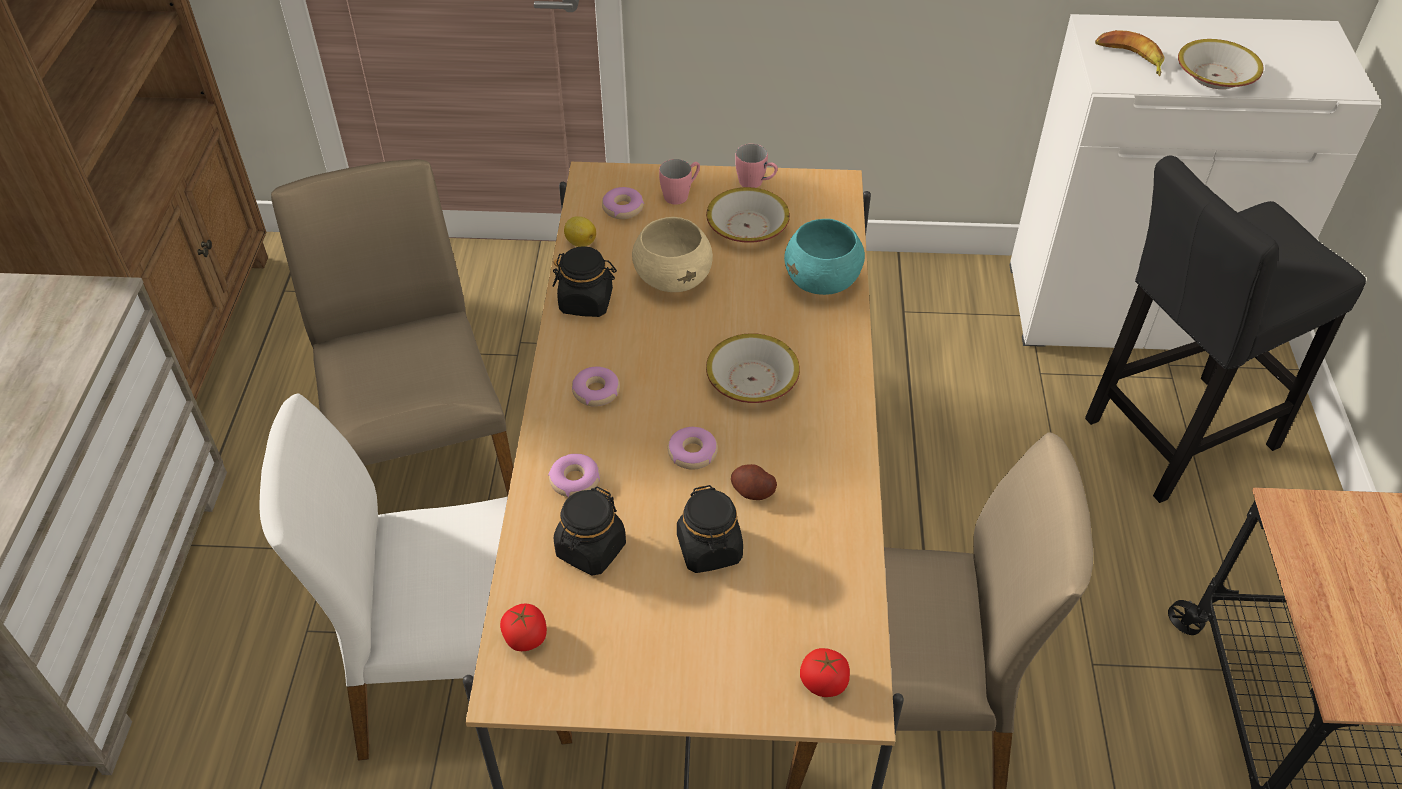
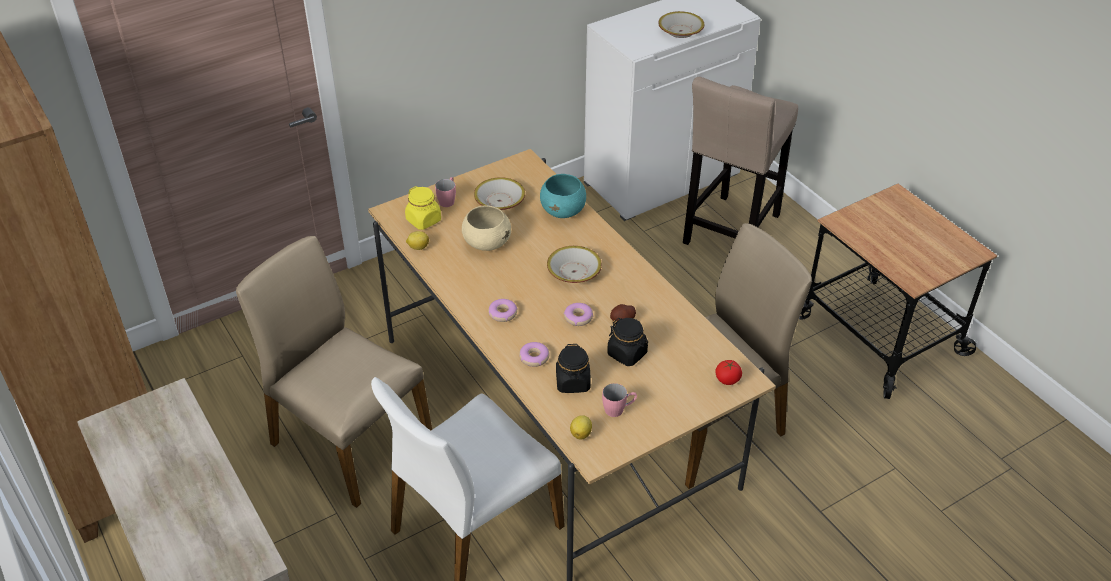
camera: 35 degrees left, 5 degrees down
tomato [500,604,547,651] -> lemon [570,415,592,440]
black jar [553,246,617,317] -> none
donut [602,187,644,219] -> yellow jar [405,186,441,230]
pink mug [735,144,778,188] -> pink mug moved to [602,383,637,417]
black stool [1085,156,1366,503] -> beige stool [683,77,798,245]
banana [1095,30,1165,76] -> none

